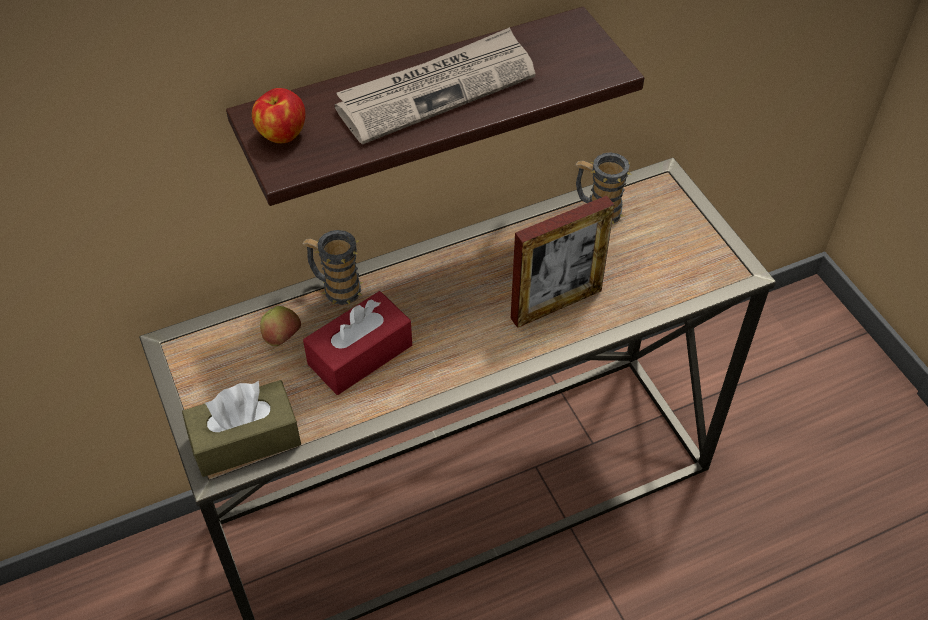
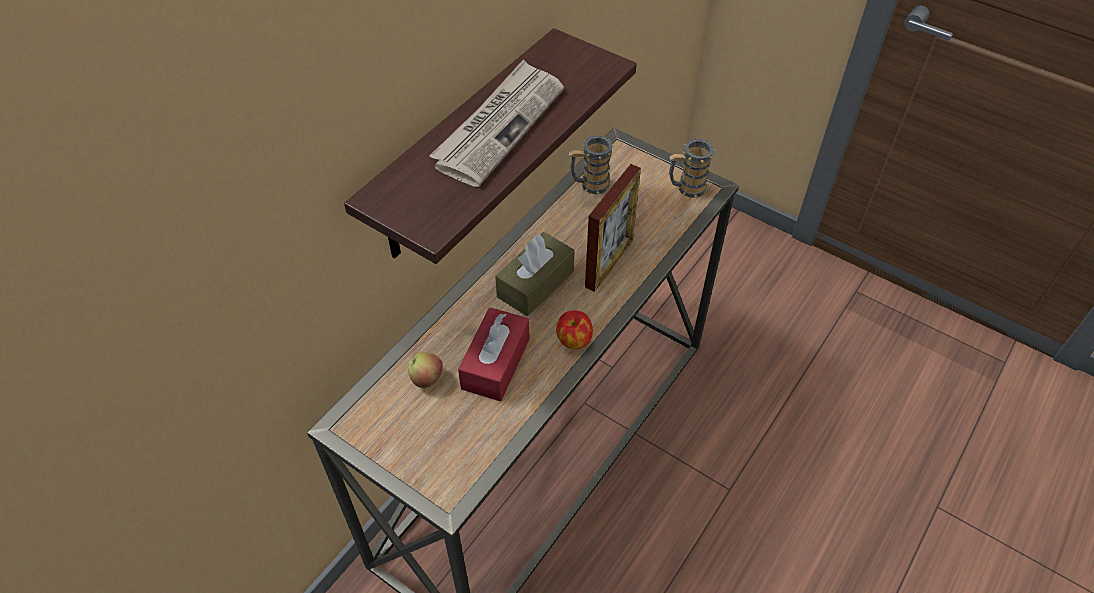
camera: 30 degrees left, 0 degrees up
brown tissue box [182,380,301,477] -> brown tissue box moved to [495,232,575,316]
apple [252,88,305,143] -> apple moved to [556,310,593,349]
mug [303,230,363,305] -> mug moved to [669,139,715,198]

